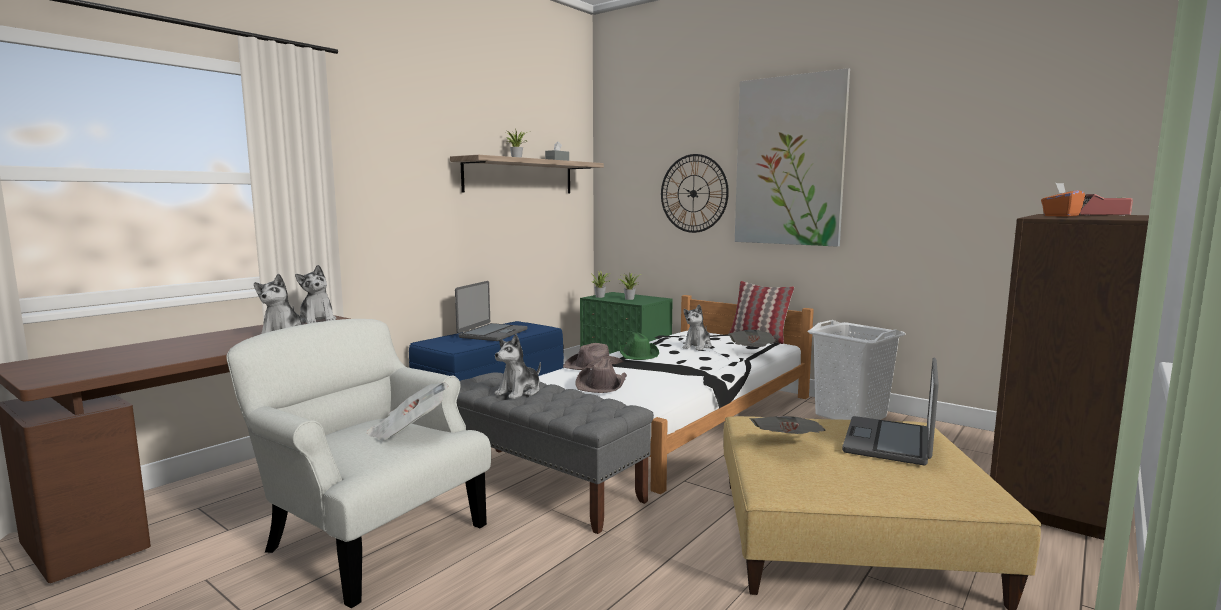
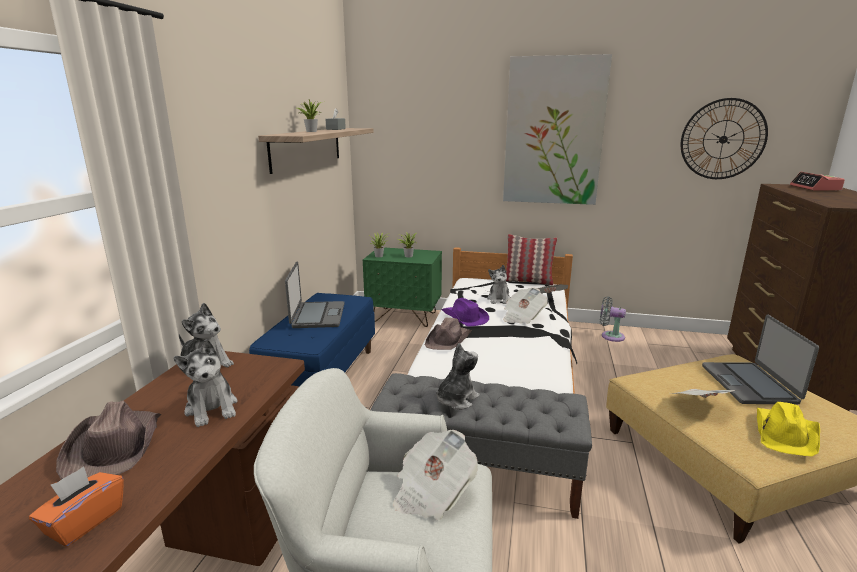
camera: 25 degrees left, 10 degrees up
plush toy [495,334,541,399] -> plush toy turned 150 degrees counterclockwise [436,343,480,410]
brown hat [576,358,627,393] -> brown hat moved to [56,401,161,480]
green hat [618,332,659,360] -> purple hat [442,298,489,327]
wall clock [661,154,729,233] -> wall clock moved to [681,98,768,179]
white laundry basket [808,320,906,420] -> grey fan [600,297,626,342]
orange tissue box [1041,183,1085,217] -> orange tissue box moved to [29,466,124,546]
none -> newspaper [503,288,547,324]
none -> yellow hat [757,402,820,456]

